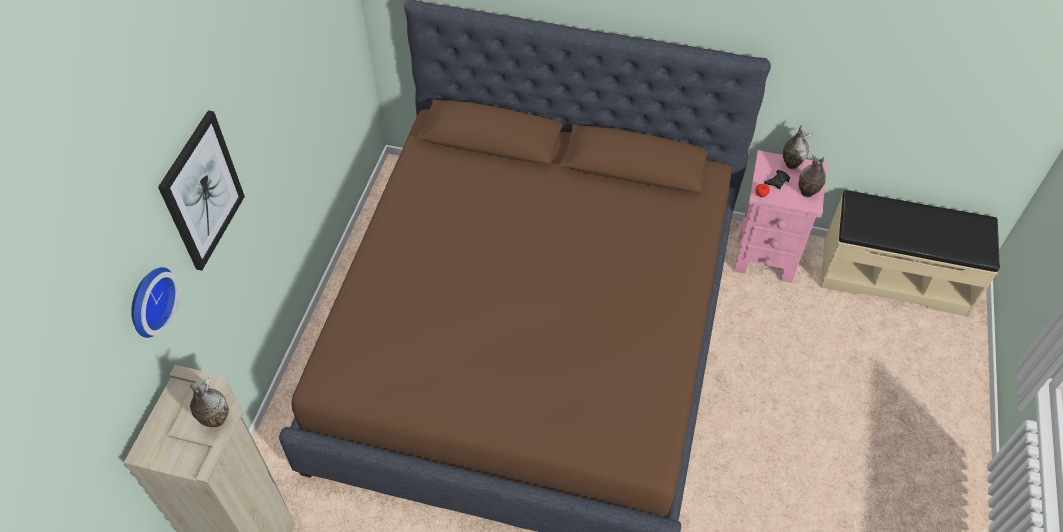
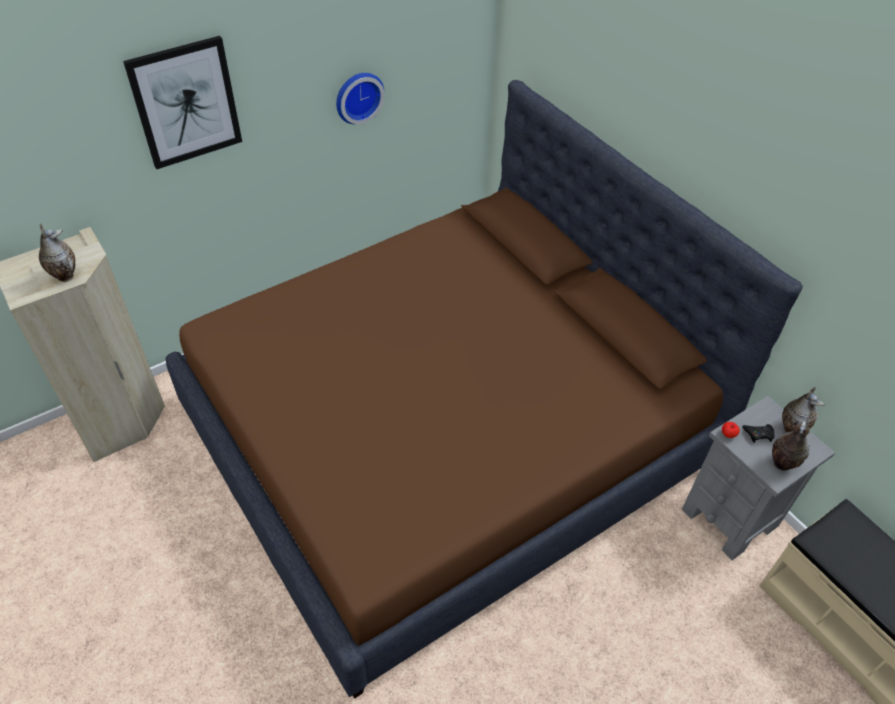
camera: 40 degrees right, 5 degrees down
wall clock [131,267,179,338] -> wall clock moved to [336,73,385,124]
pink nightstand [734,150,827,283] -> grey nightstand [682,396,835,560]

